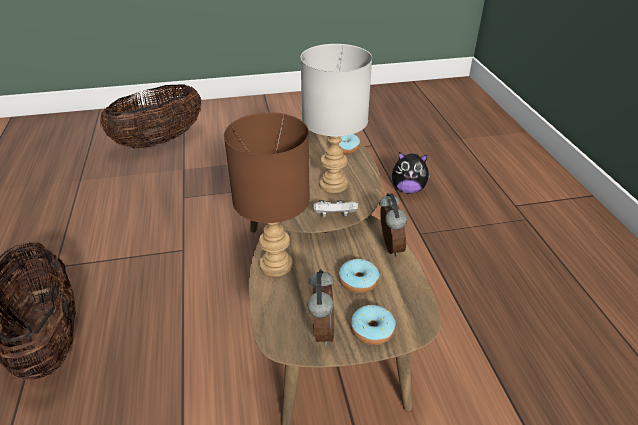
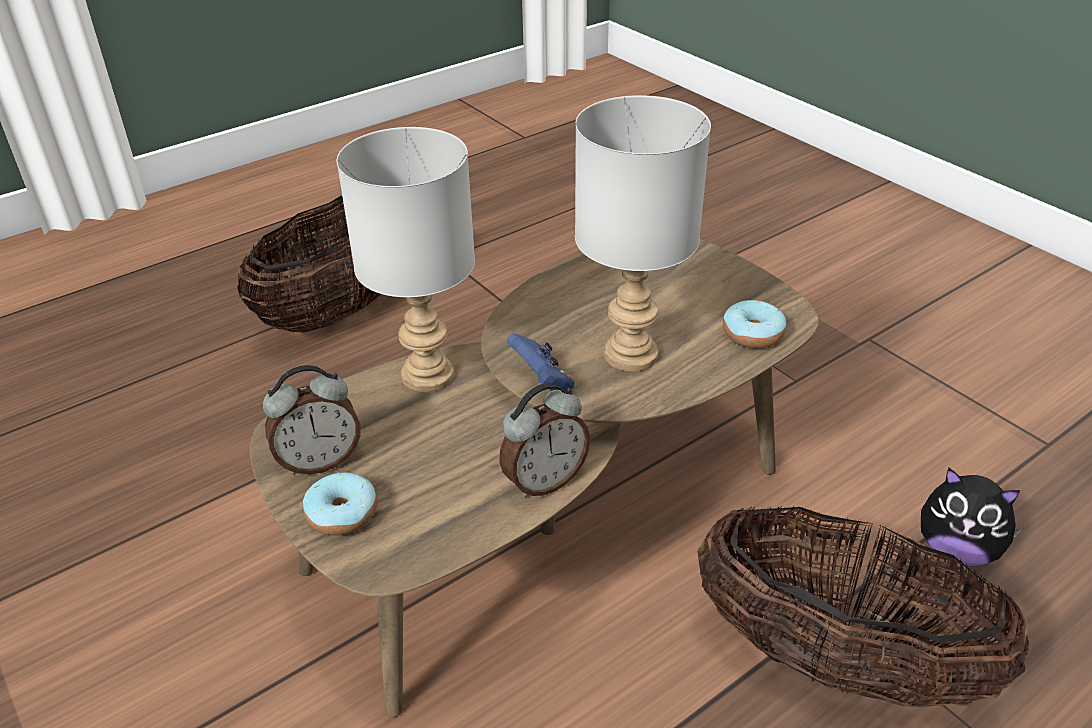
camera: 65 degrees right, 0 degrees up
basket [100,84,201,148] -> basket moved to [697,505,1029,707]
brown table lamp [224,112,310,277] -> grey table lamp [337,127,475,392]
white game controller [313,200,358,217] -> blue game controller [507,334,575,391]
donut [339,259,380,293] -> none
plush toy [392,152,431,194] -> plush toy turned 45 degrees counterclockwise [921,468,1023,566]

